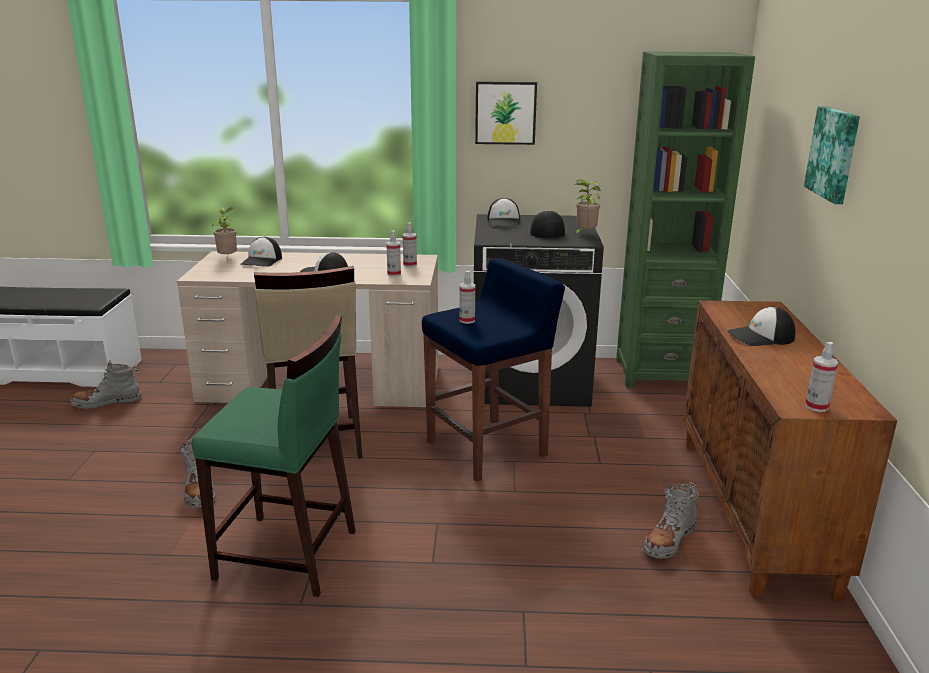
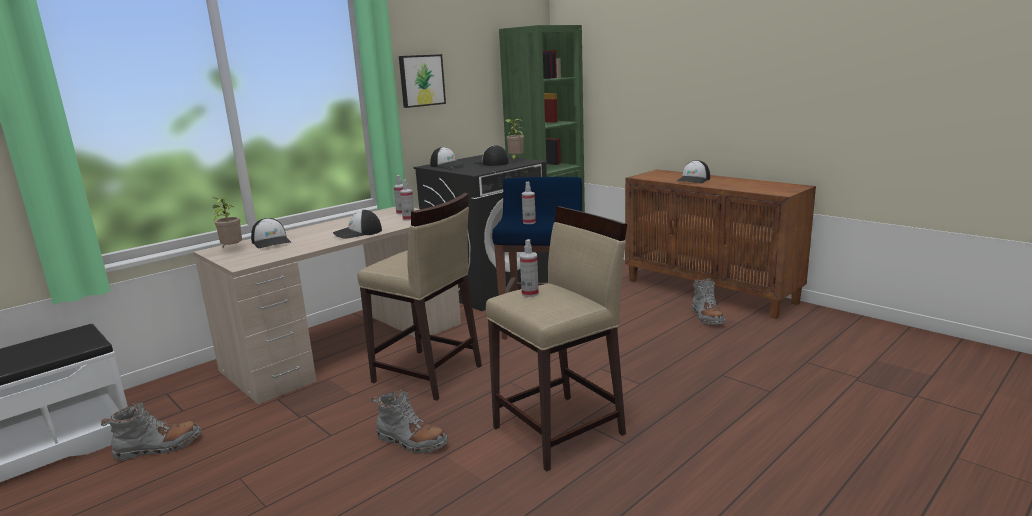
camera: 45 degrees left, 5 degrees down
grey boot [70,361,142,409] -> grey boot turned 135 degrees counterclockwise [101,401,201,461]
green stool [192,314,356,597] -> beige stool [486,207,627,472]
picture [804,106,860,204] -> none
spray bottle [805,342,838,412] -> spray bottle moved to [520,239,539,297]

